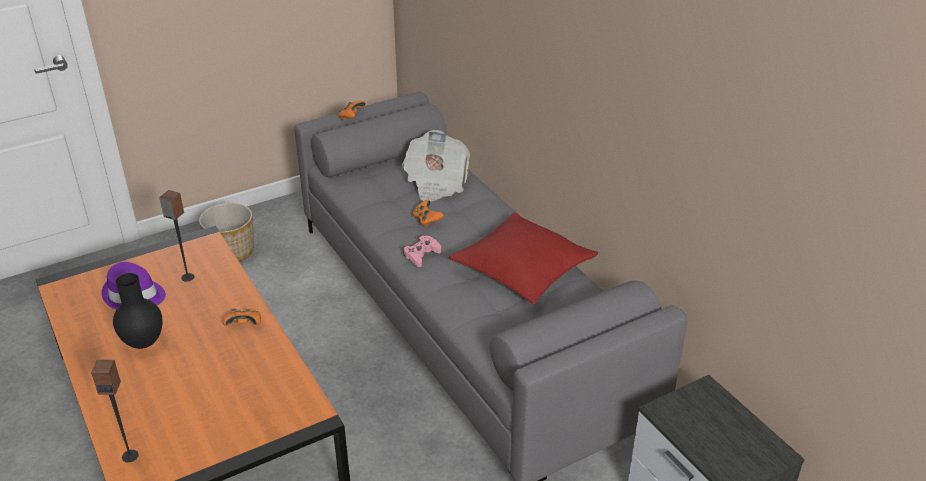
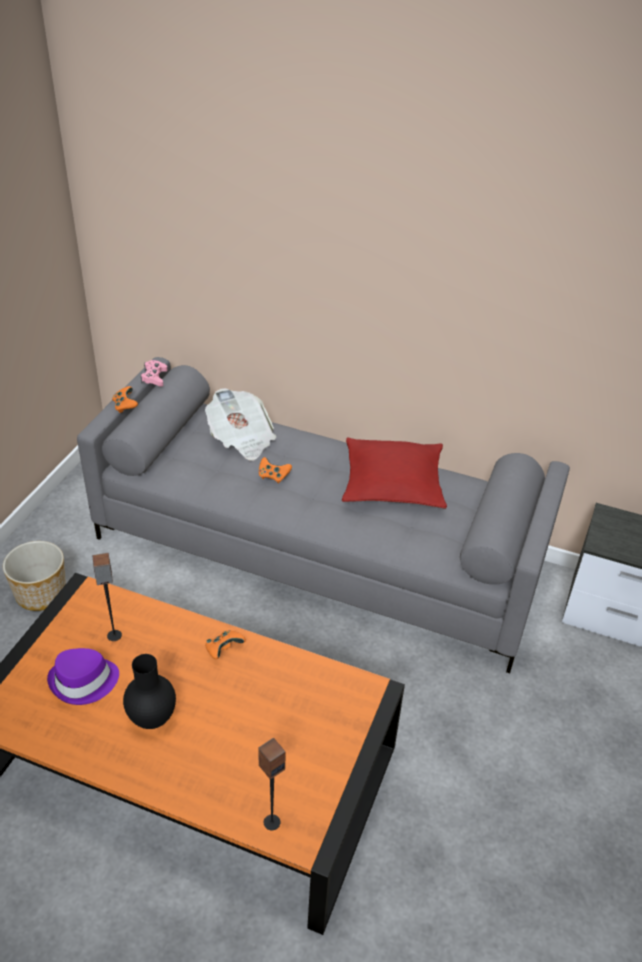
camera: 40 degrees left, 5 degrees up
pink game controller [403,236,441,267] -> pink game controller moved to [141,360,168,387]

